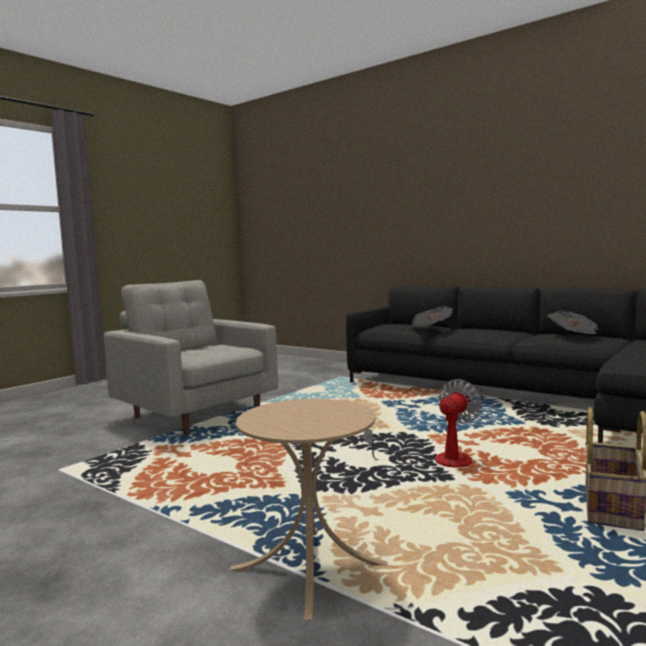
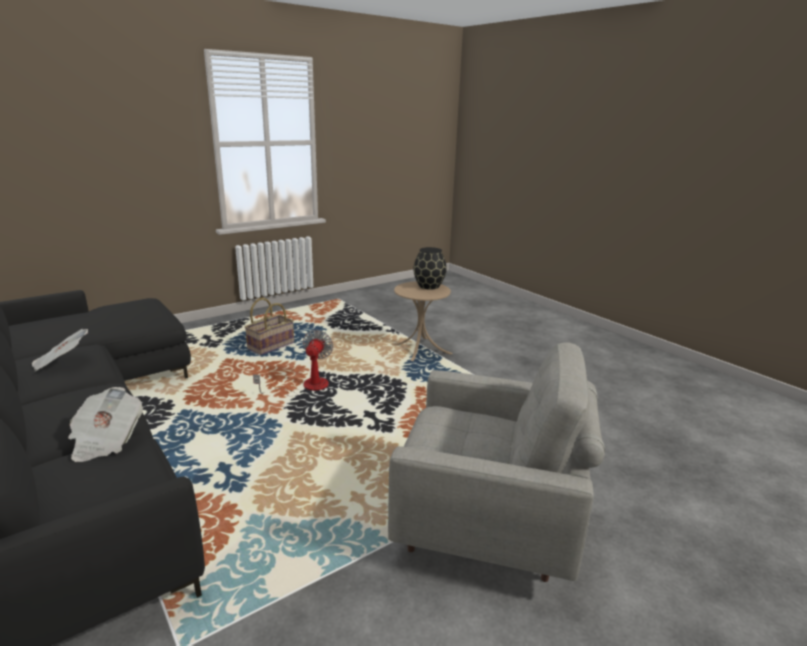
camera: 165 degrees left, 15 degrees up
grey armchair [104,280,278,435] -> grey armchair turned 45 degrees counterclockwise [388,342,605,582]
fan [364,379,482,469] -> fan turned 135 degrees clockwise [253,330,333,396]
none -> black vase [413,247,447,289]

